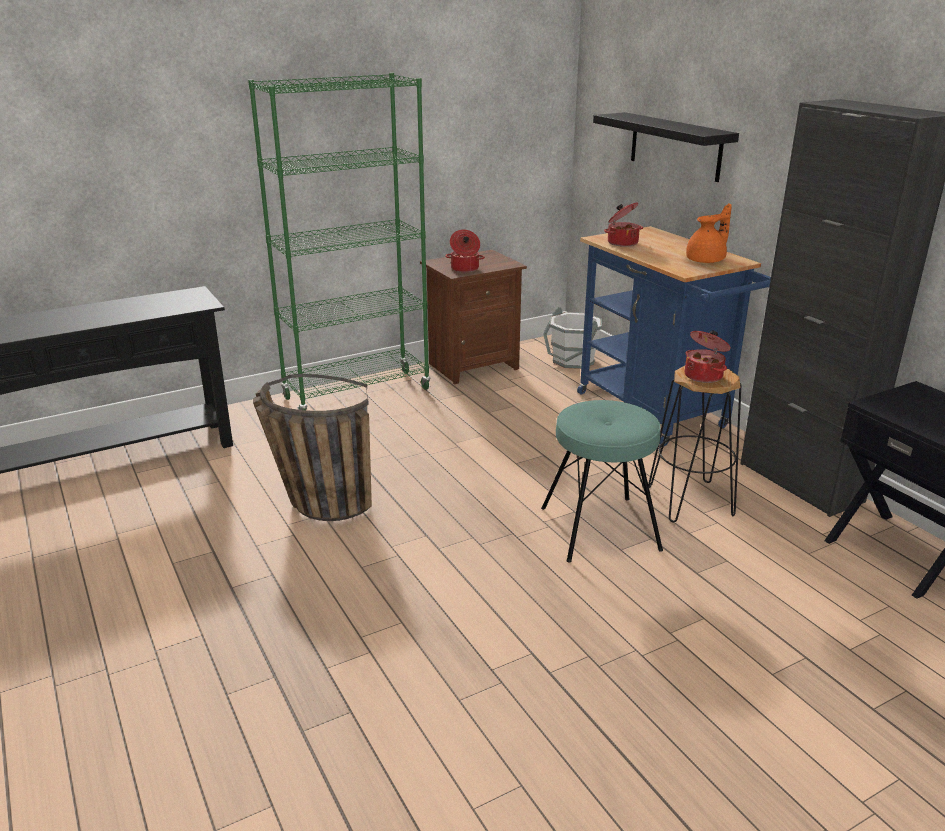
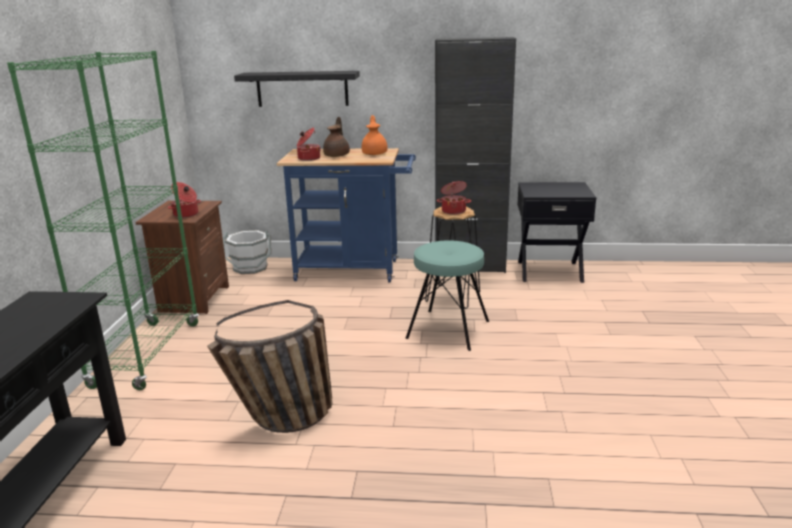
camera: 55 degrees left, 5 degrees down
none -> brown teapot [323,117,350,157]

